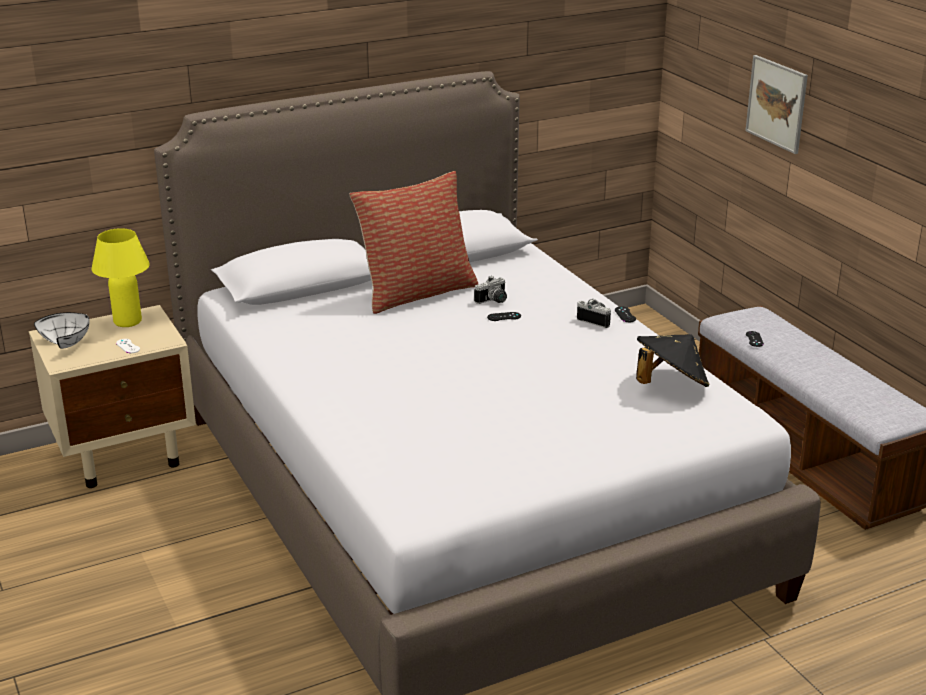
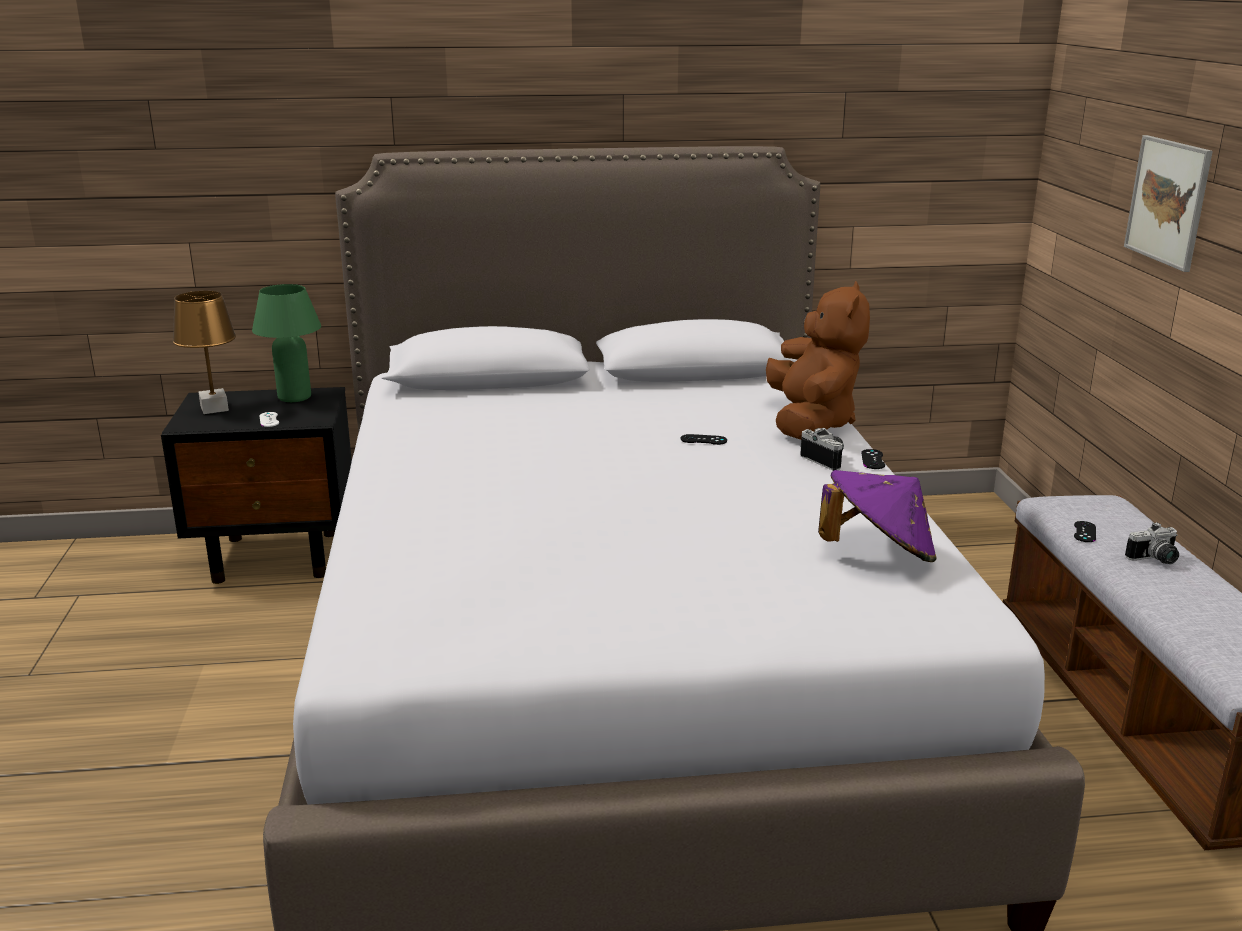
camera: 20 degrees right, 5 degrees down
beige nightstand [29,305,196,488] -> black nightstand [161,387,352,584]
white bowl [34,312,90,349] -> brown table lamp [172,291,236,414]
yellow table lamp [92,228,150,327] -> green table lamp [252,284,321,402]
pillow [349,171,478,314] -> none
camera [474,276,507,304] -> camera moved to [1125,522,1179,564]
black hat [636,334,709,387] -> purple hat [818,470,937,562]
none -> brown plush toy [766,281,870,440]

